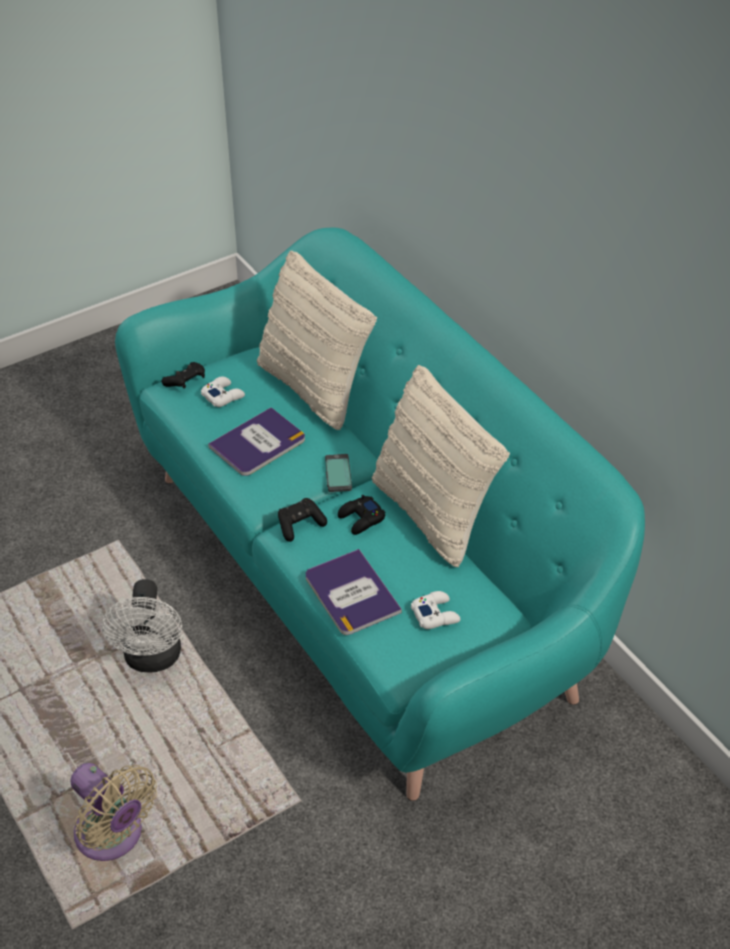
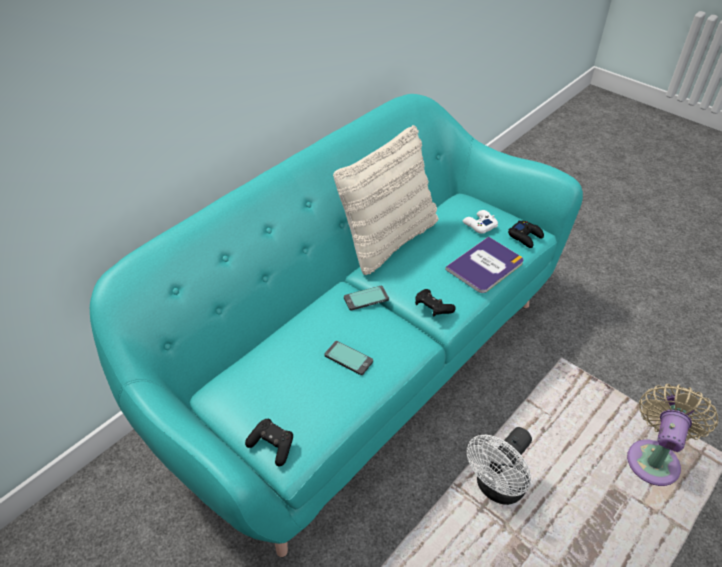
camera: 105 degrees left, 0 degrees up
white fan [102,579,182,673] -> white fan turned 150 degrees clockwise [467,427,532,505]
white game controller [201,376,245,407] -> none
book [208,407,305,476] -> phone [324,341,373,375]
beige pillow [257,251,377,430] -> none
black game controller [338,495,385,535] -> black game controller moved to [508,220,544,248]

